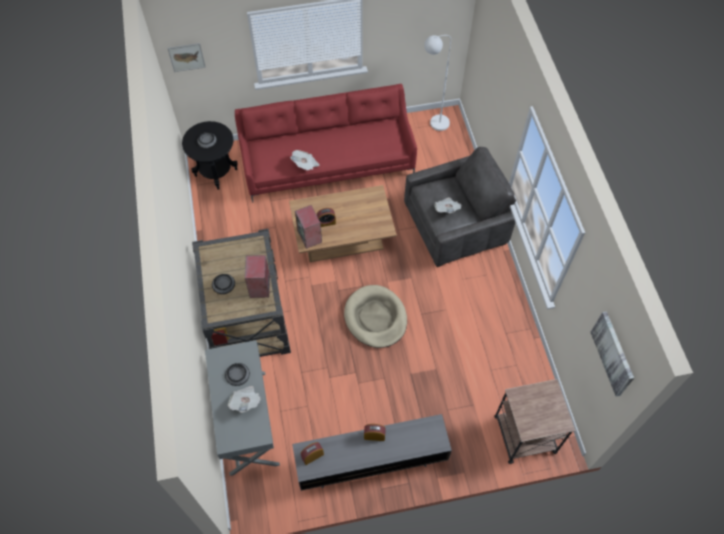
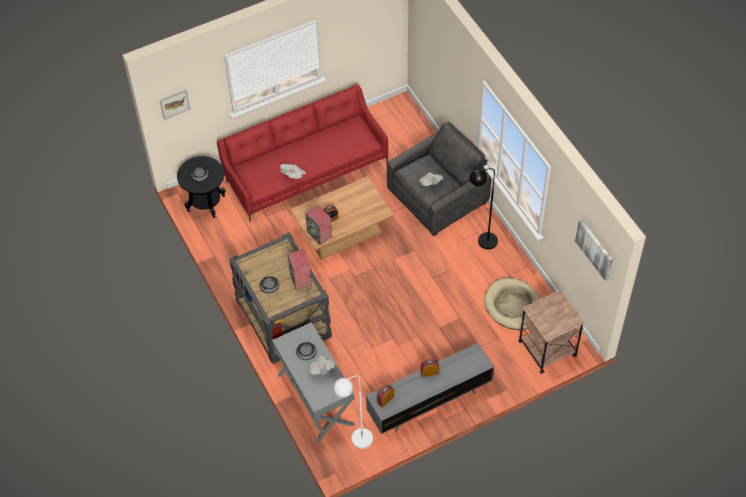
camera: 15 degrees left, 5 degrees down
beige dog bed [344,285,407,348] -> beige dog bed moved to [484,278,541,330]
white floor lamp [424,35,451,131] -> white floor lamp moved to [334,375,373,449]
none -> black floor lamp [470,168,498,249]

